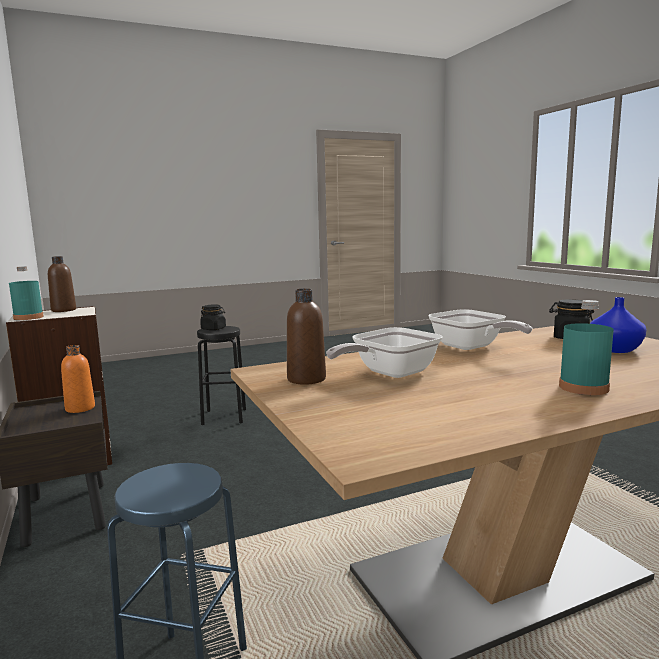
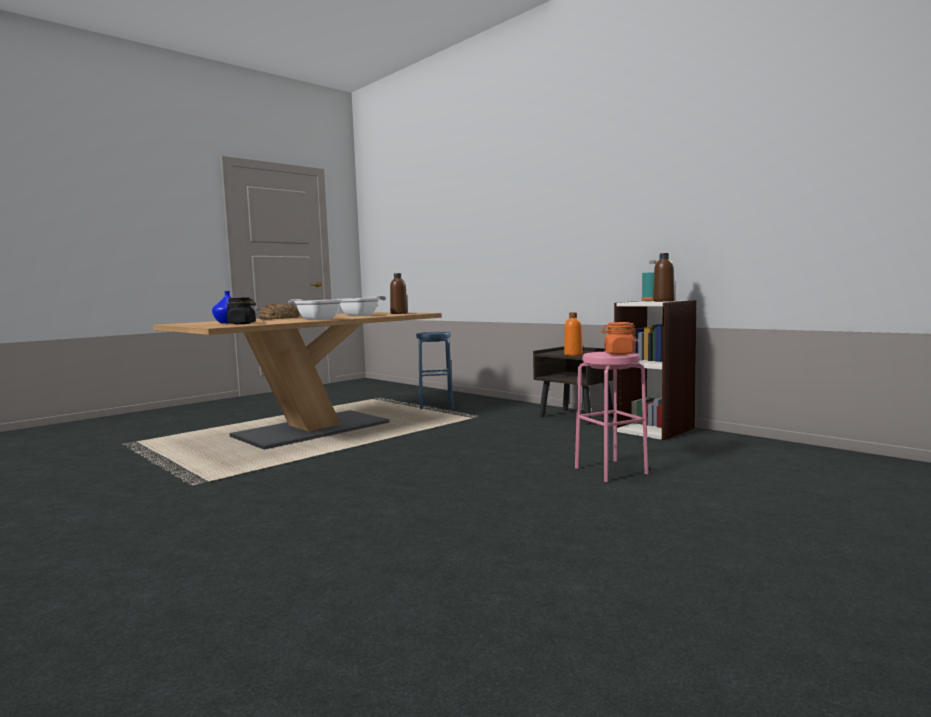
camera: 160 degrees right, 5 degrees down
black stool [197,326,246,425] -> pink stool [575,352,649,482]
black jar [200,304,226,330] -> orange jar [601,322,637,355]
turquoise bottle [559,300,614,395] -> bread [259,303,299,319]

